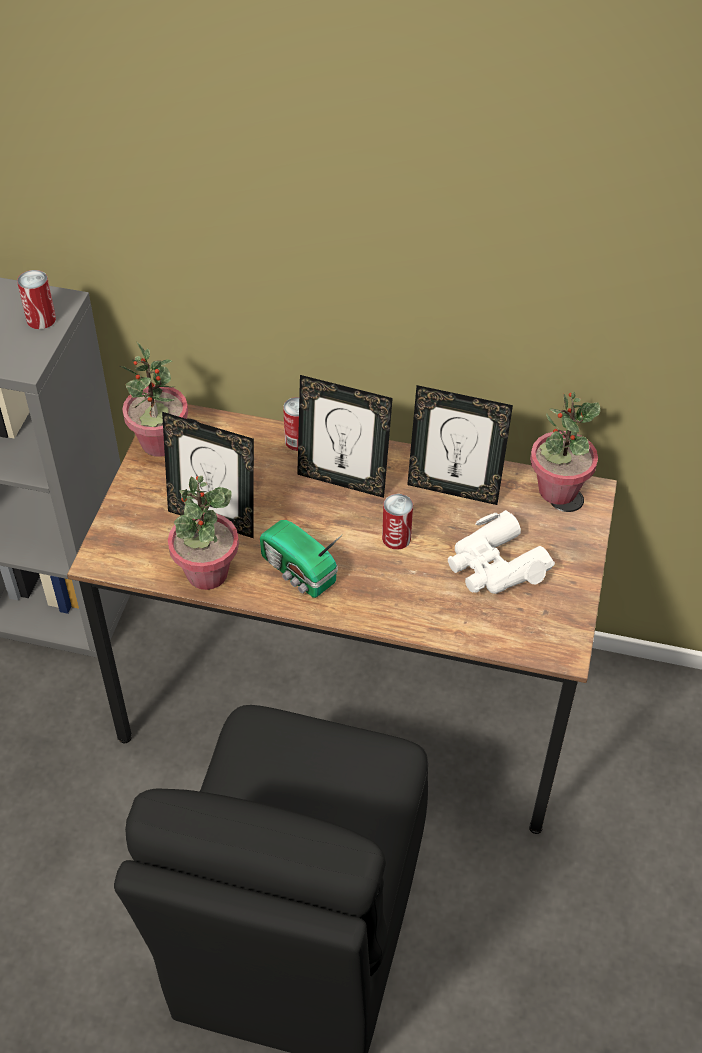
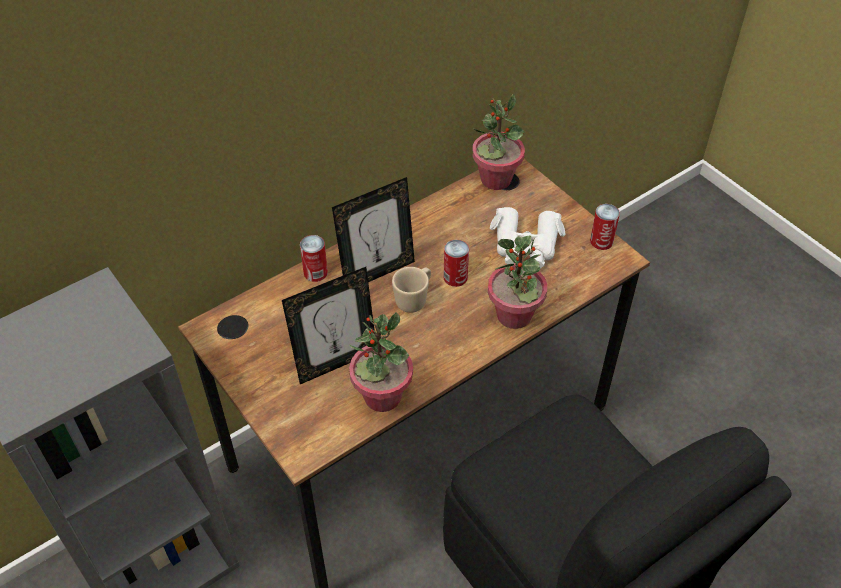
camera: 50 degrees left, 0 degrees up
can [17,270,56,329] -> can moved to [590,204,620,250]
potted plant [119,342,188,457] -> potted plant moved to [488,236,547,329]
radio [260,520,342,598] -> none
picture frame [407,385,513,505] -> none
none -> beige mug [392,267,431,313]

